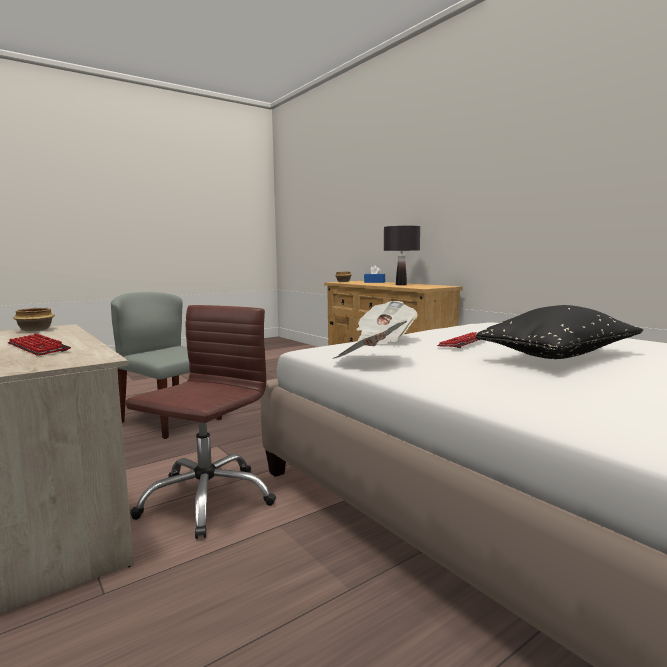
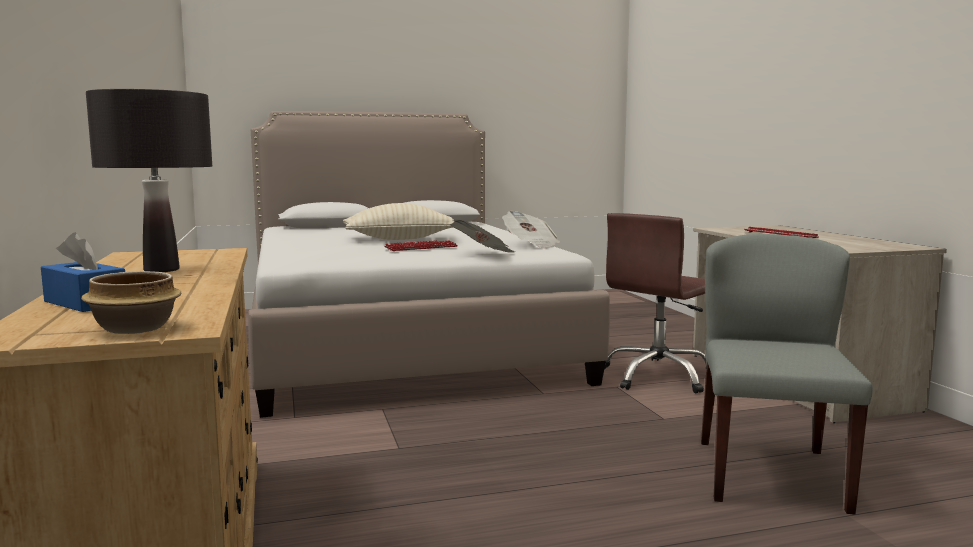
camera: 160 degrees left, 0 degrees up
bowl [13,308,55,332] -> none
grey chair [111,292,222,439] -> grey chair turned 135 degrees counterclockwise [701,234,873,515]
black pillow [476,305,643,359] -> beige pillow [343,203,454,240]

